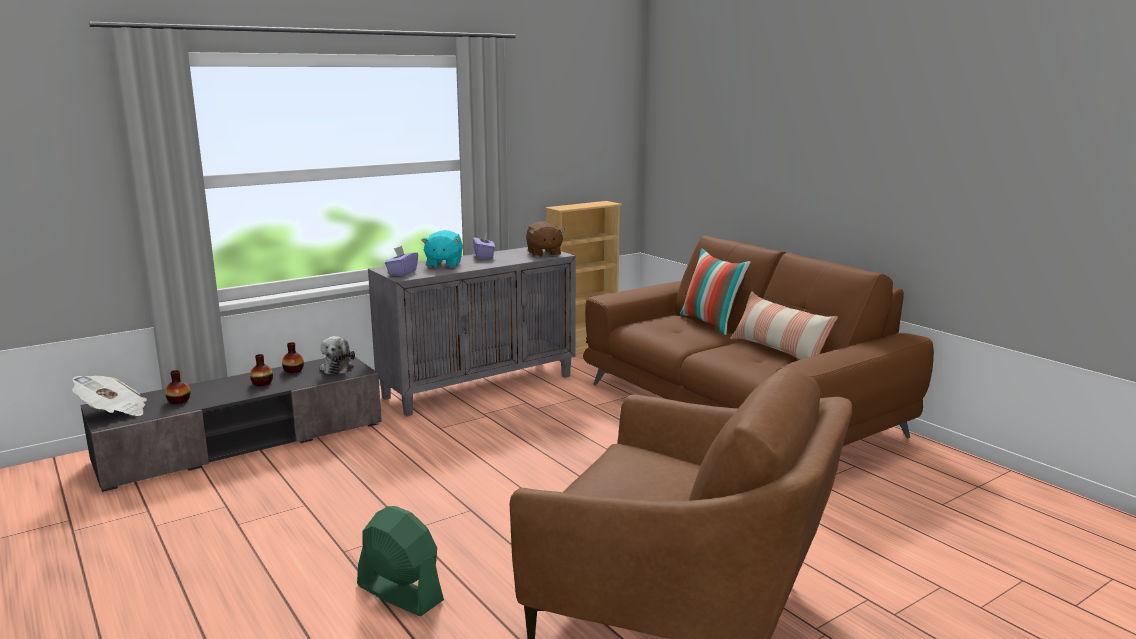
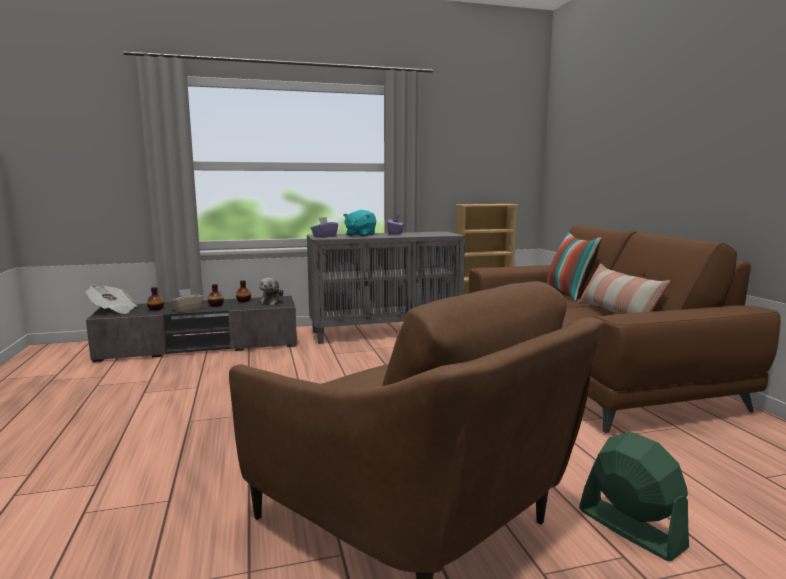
camera: 20 degrees right, 5 degrees down
green fan [357,506,444,616] -> green fan moved to [579,432,689,561]
brown plush toy [526,221,565,257] -> none
none -> beige tissue box [171,289,202,312]

